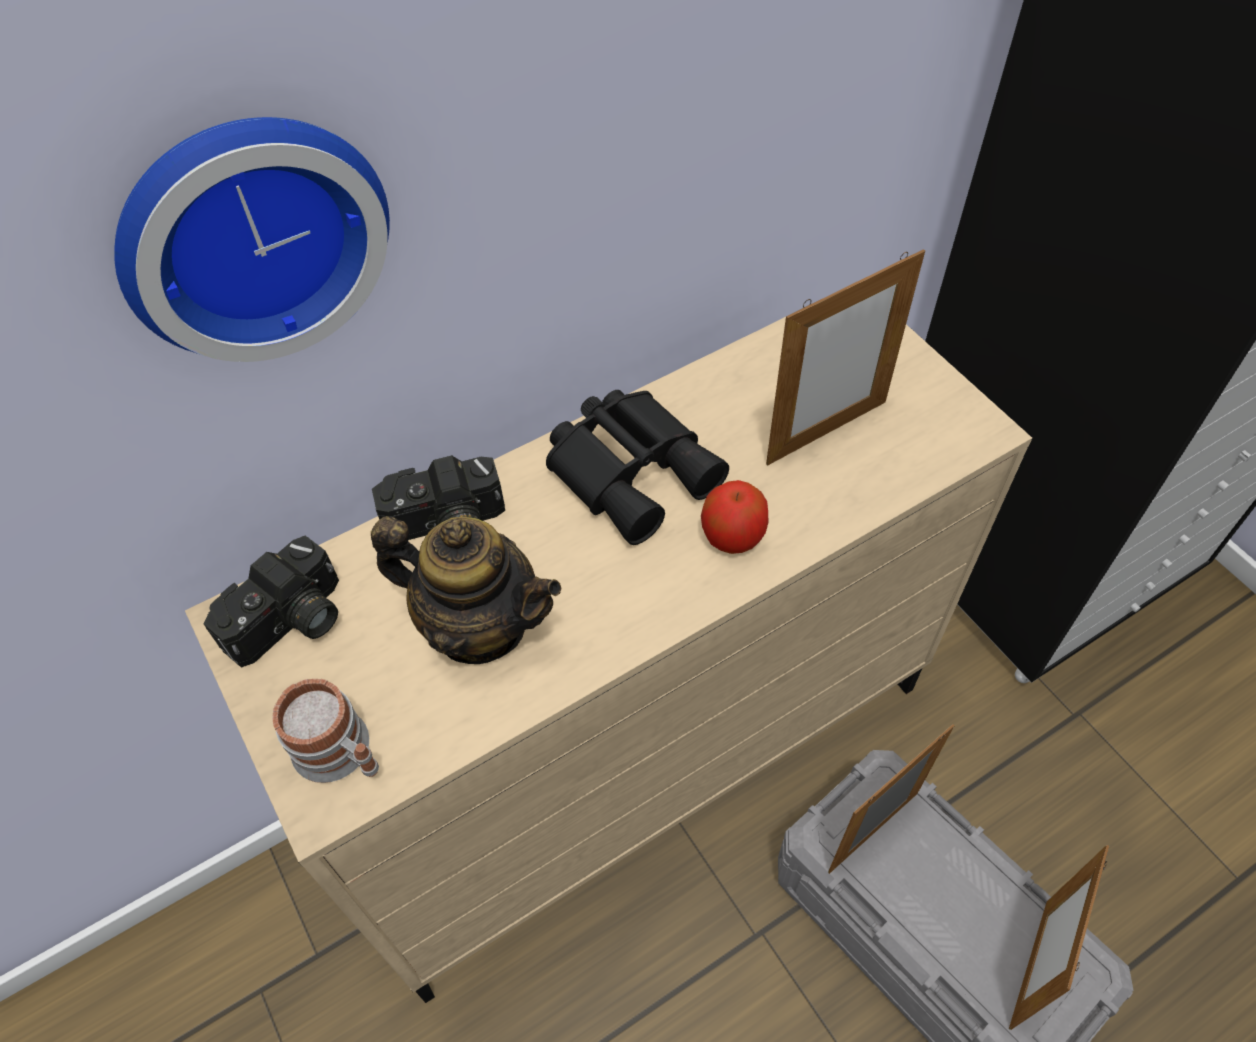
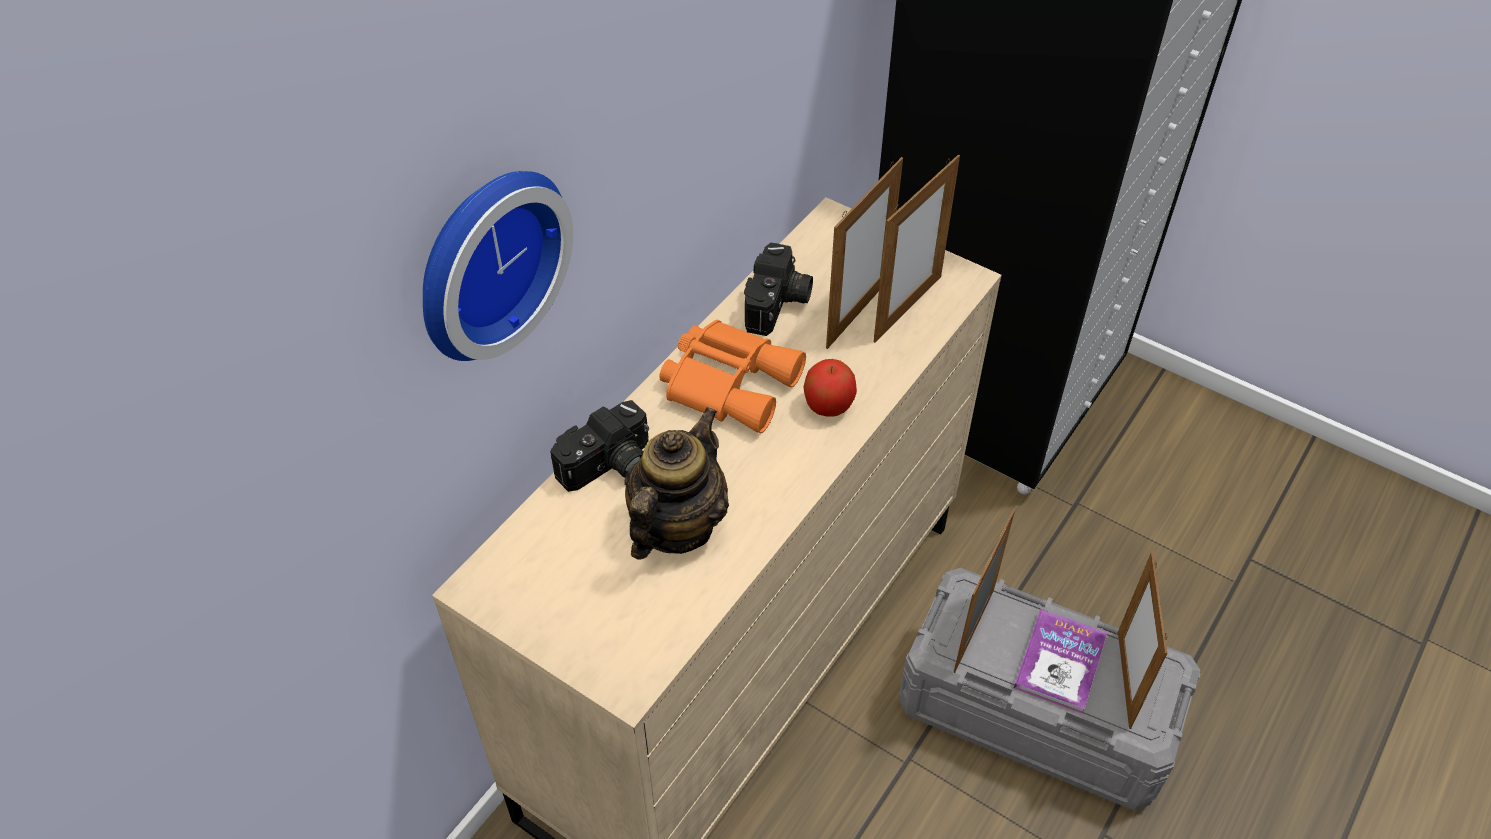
camera: 25 degrees left, 5 degrees down
camera [204,535,339,668] -> camera moved to [744,243,813,336]
mug [272,679,379,783] -> none
teapot [371,516,562,664] -> teapot turned 60 degrees counterclockwise [624,407,729,560]
black binoculars [546,390,729,545] -> orange binoculars [659,320,806,433]
none -> picture frame [873,154,960,342]
none -> book [1014,609,1107,714]

